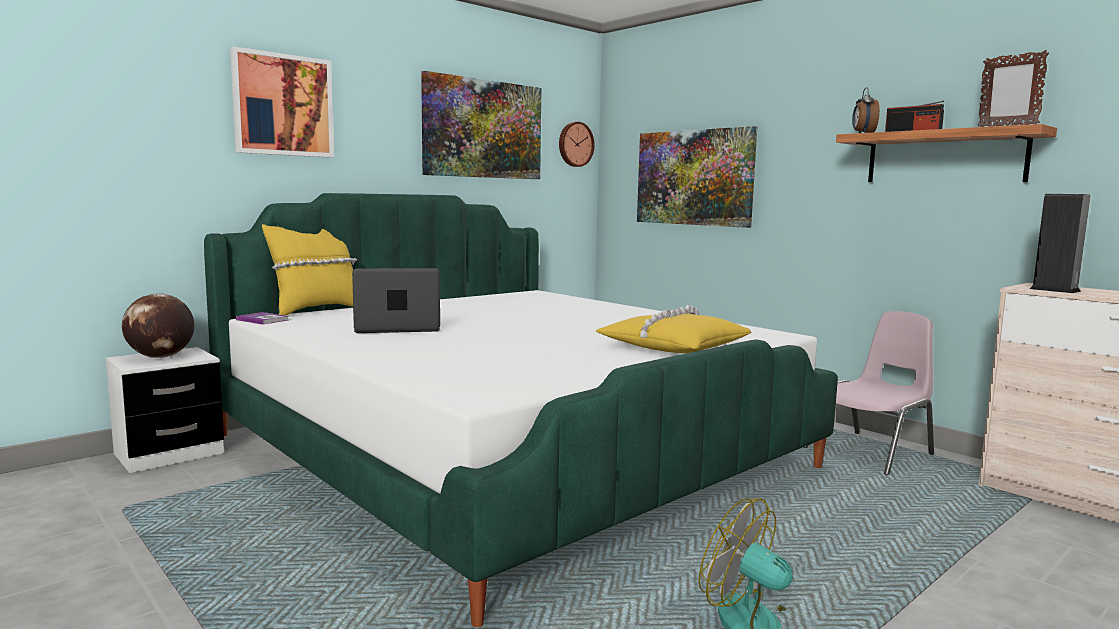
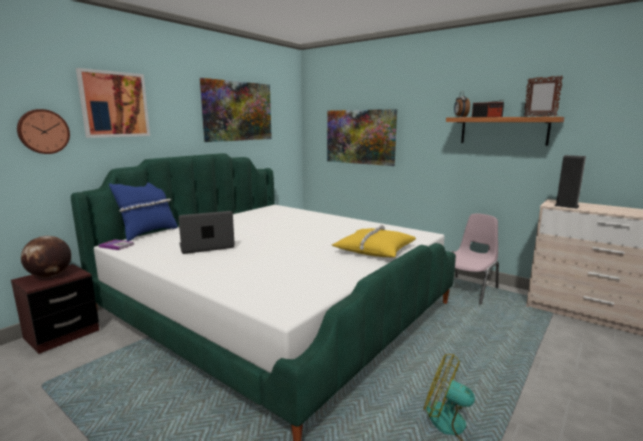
camera: 10 degrees left, 5 degrees up
white nightstand [106,347,224,473] -> brown nightstand [11,264,99,354]
yellow pillow [262,224,357,316] -> blue pillow [109,182,177,241]
wall clock [559,122,595,167] -> wall clock moved to [17,109,70,154]

